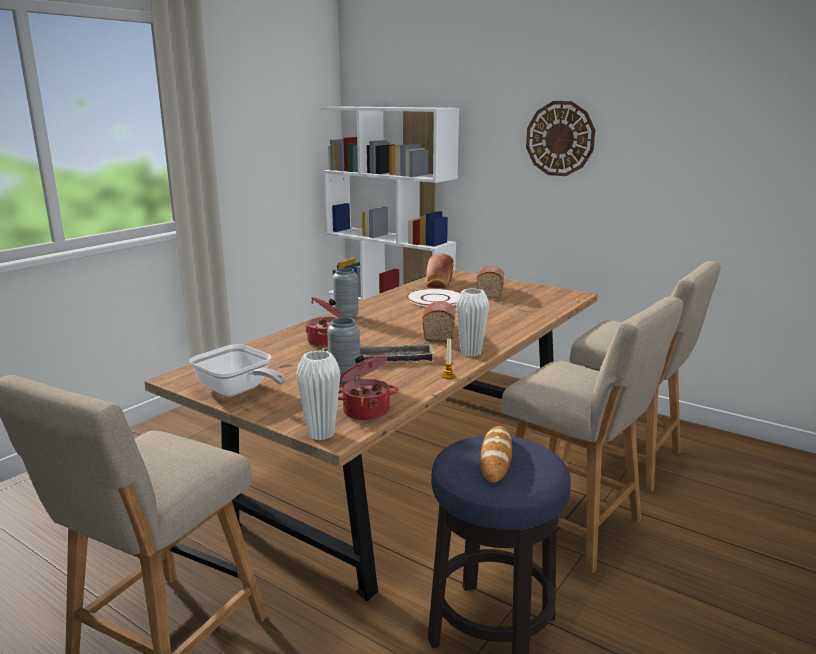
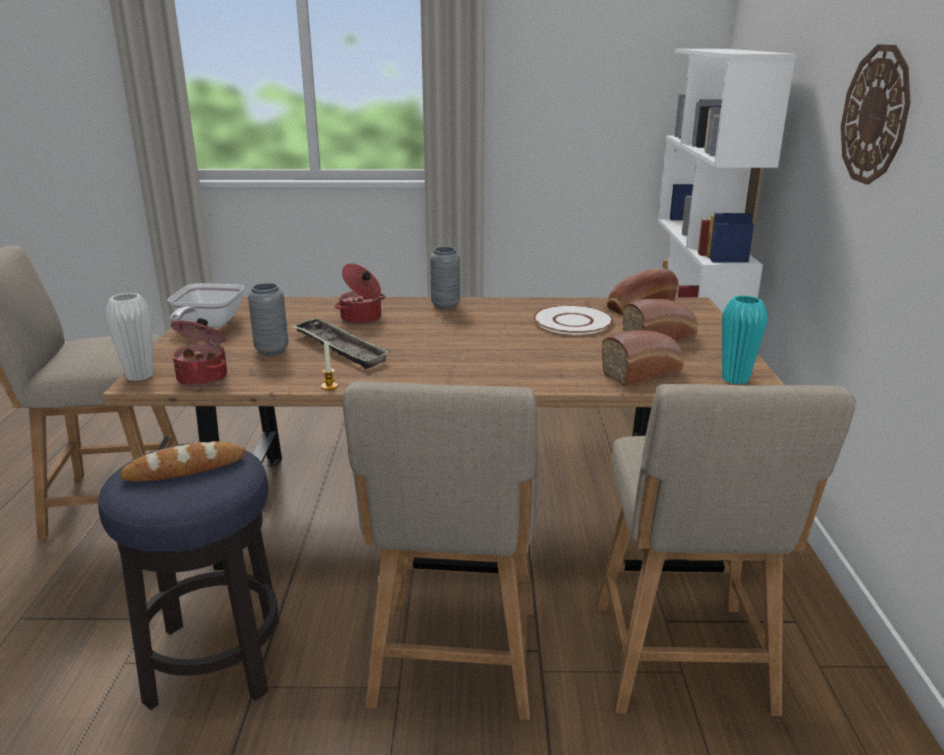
camera: 55 degrees right, 5 degrees up
bread [422,301,455,341] -> bread moved to [602,330,684,386]
white vase [456,288,489,357] -> none
none -> turquoise vase [722,295,767,384]

